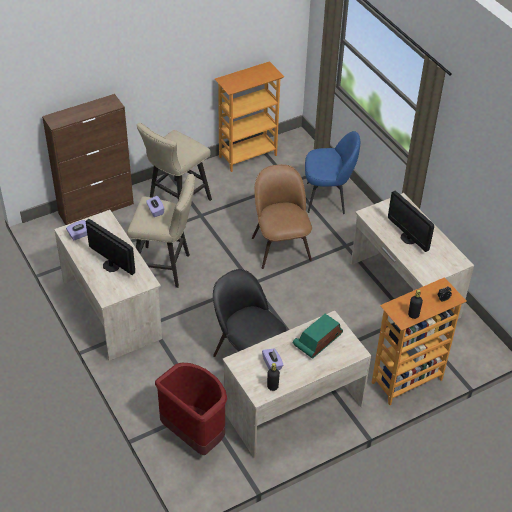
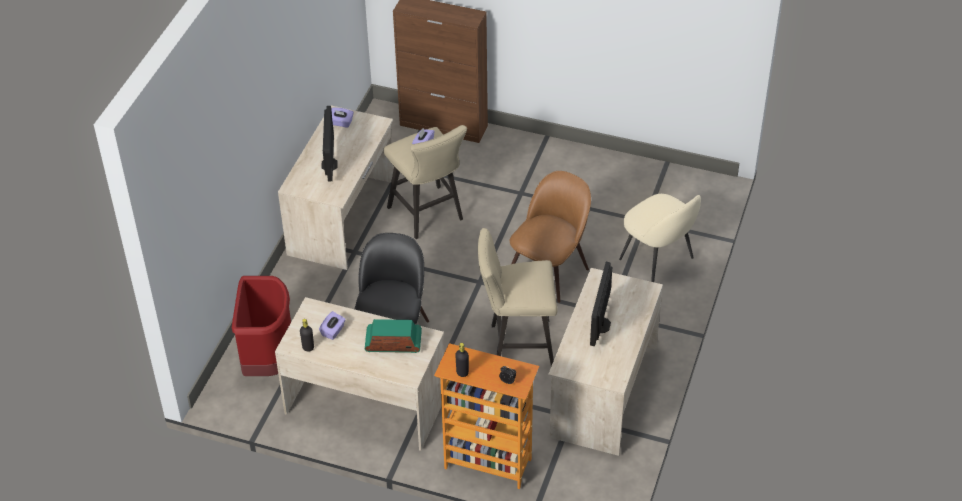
camera: 50 degrees right, 0 degrees up
beige stool [137,123,212,201] -> beige stool moved to [478,228,557,366]
bookcase [215,61,284,172] -> none
blue chair [305,131,360,214] -> beige chair [619,194,701,282]

